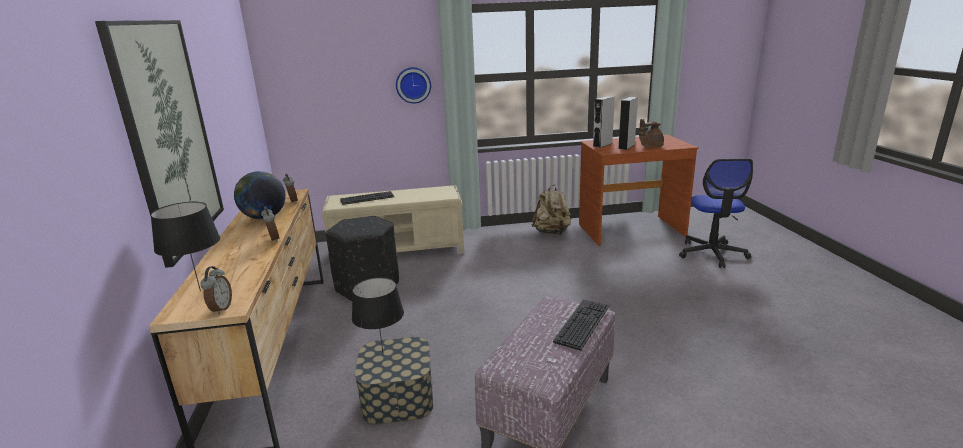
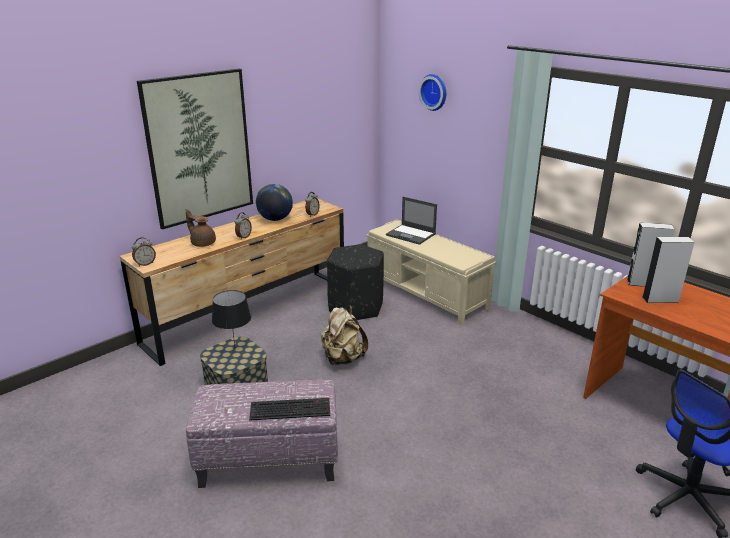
camera: 55 degrees right, 5 degrees up
black table lamp [150,202,220,291] -> none
keyboard [340,191,394,205] -> laptop [386,197,437,245]
wall clock [396,67,431,103] -> wall clock moved to [418,74,446,111]
beige backpack [531,185,572,235] -> beige backpack moved to [320,305,368,365]
brown teapot [639,119,664,148] -> brown teapot moved to [185,209,216,247]

